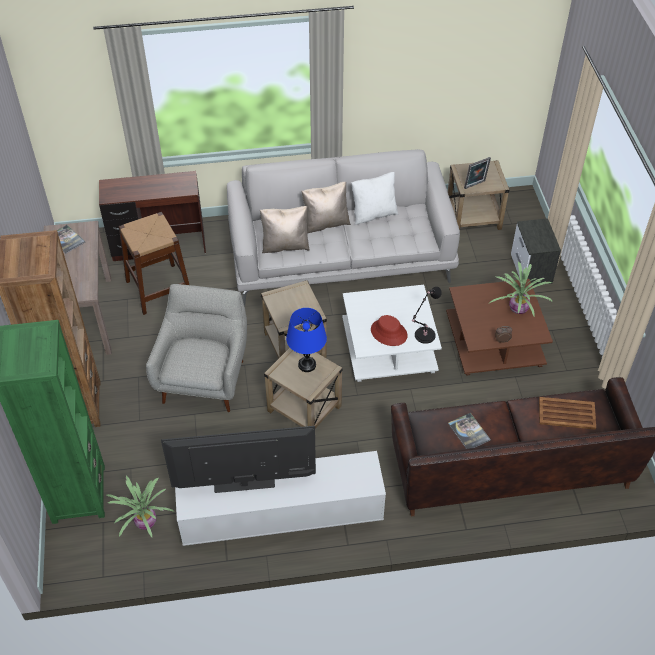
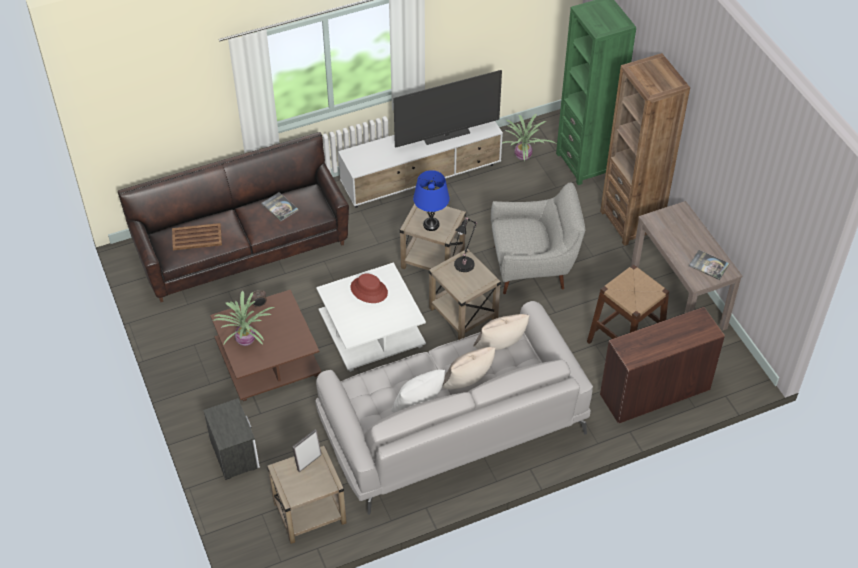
camera: 165 degrees right, 0 degrees up
grey armchair [146,284,247,412] -> grey armchair turned 90 degrees counterclockwise [491,183,585,294]
black table lamp [412,287,442,344] -> black table lamp moved to [454,217,477,272]

